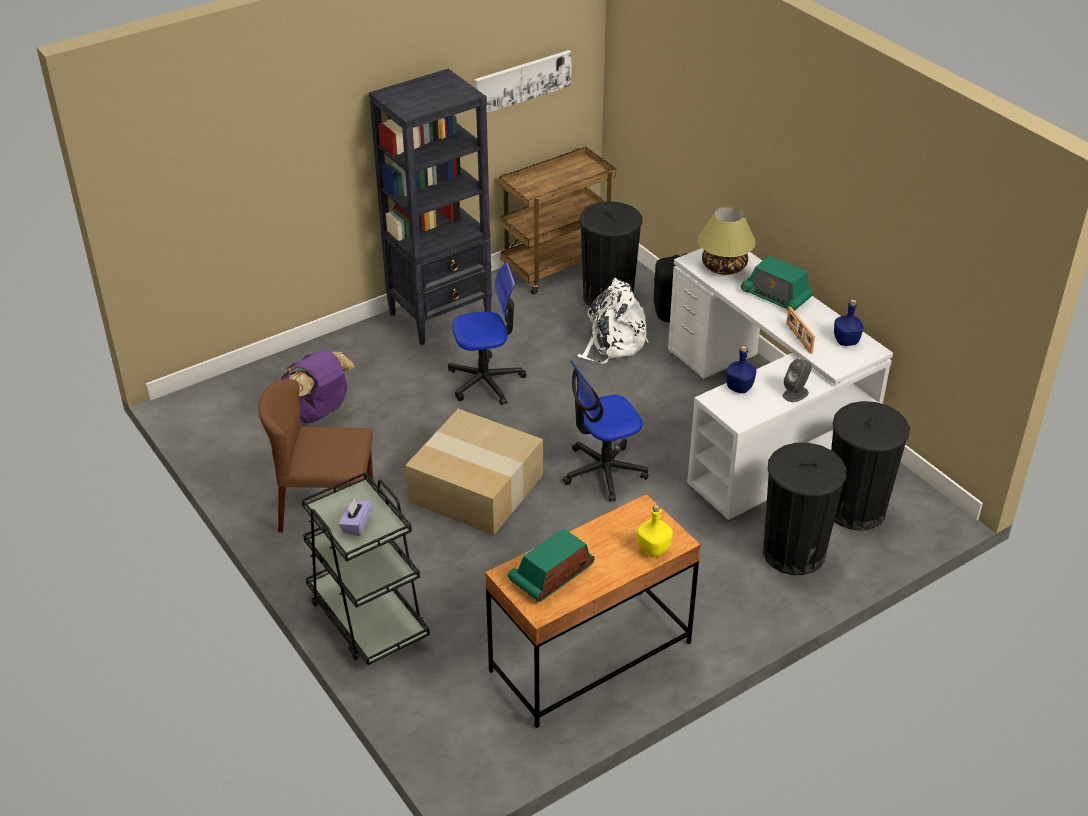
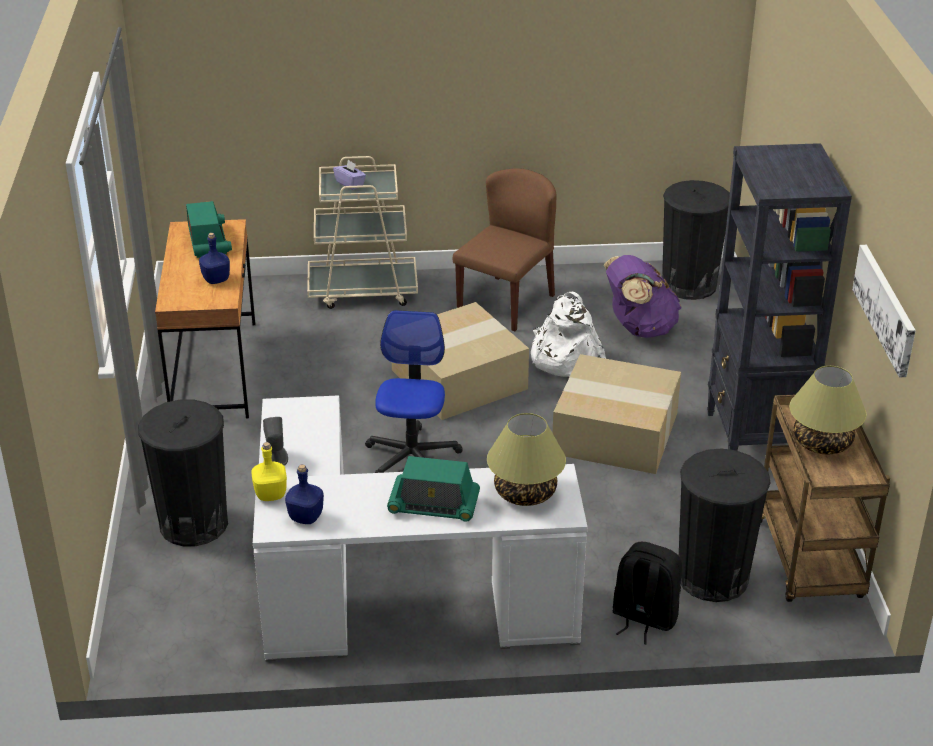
camera: 120 degrees right, 5 degrees down
black cart [301,472,430,665] -> beige cart [307,156,418,309]
office chair [448,262,527,405] -> cardboard box [553,354,681,474]
white backpack [577,278,648,364] -> white backpack moved to [531,292,606,377]
yellow bottle [637,505,673,557] -> yellow bottle moved to [251,442,287,501]
blue bottle [726,346,756,393] -> blue bottle moved to [199,233,230,284]
radio [741,256,813,311] -> radio turned 150 degrees counterclockwise [387,456,480,522]
picture frame [786,307,815,354] -> none
black trash can [831,401,910,531] -> black trash can moved to [662,180,730,300]
none -> table lamp [789,366,867,454]

